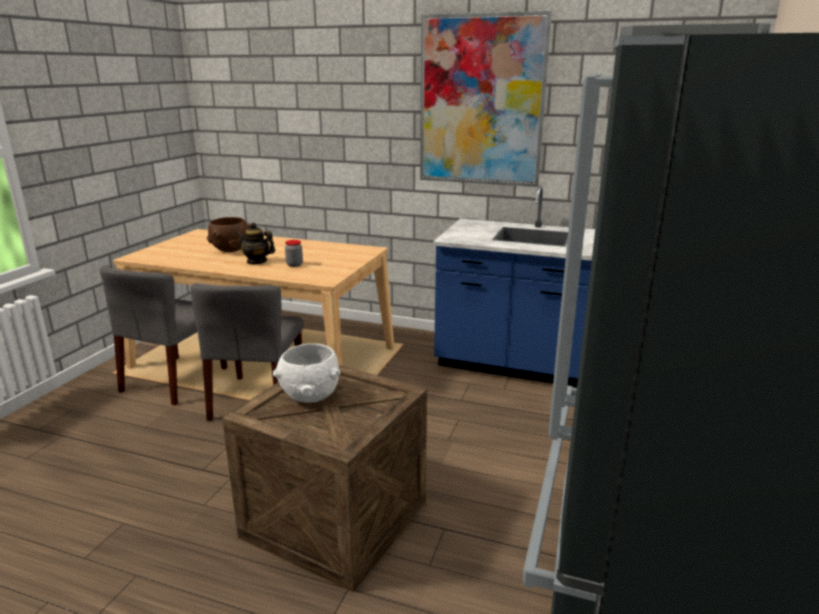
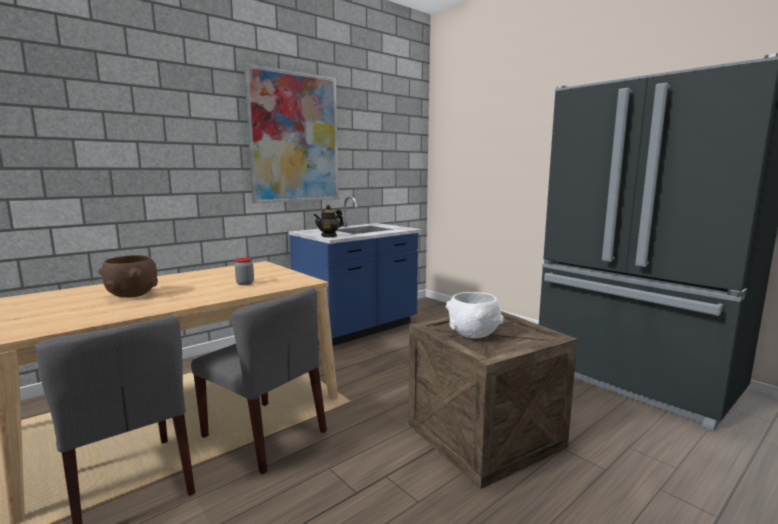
camera: 60 degrees left, 10 degrees down
teapot [236,222,275,265] -> teapot moved to [313,204,344,237]

